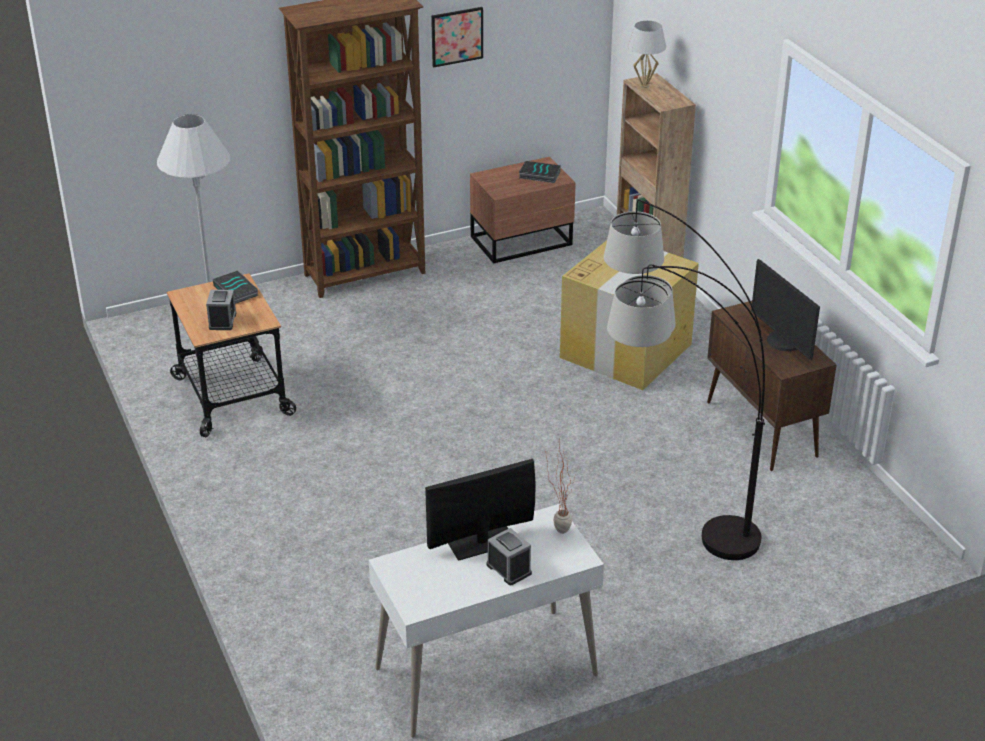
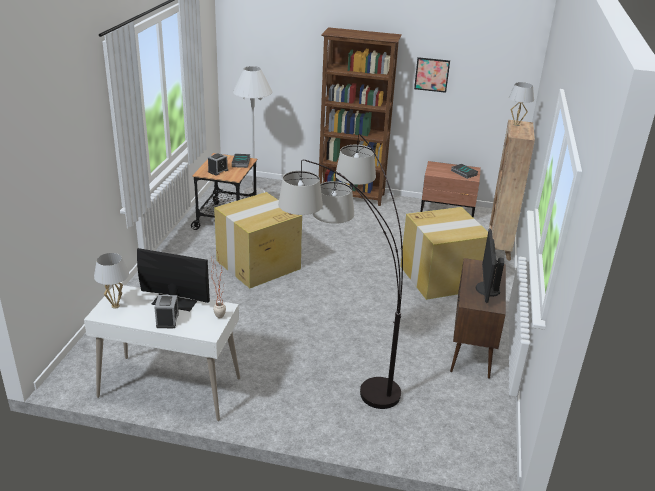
camera: 35 degrees right, 5 degrees down
none -> white table lamp [94,253,129,309]
none -> cardboard box [214,192,302,288]

